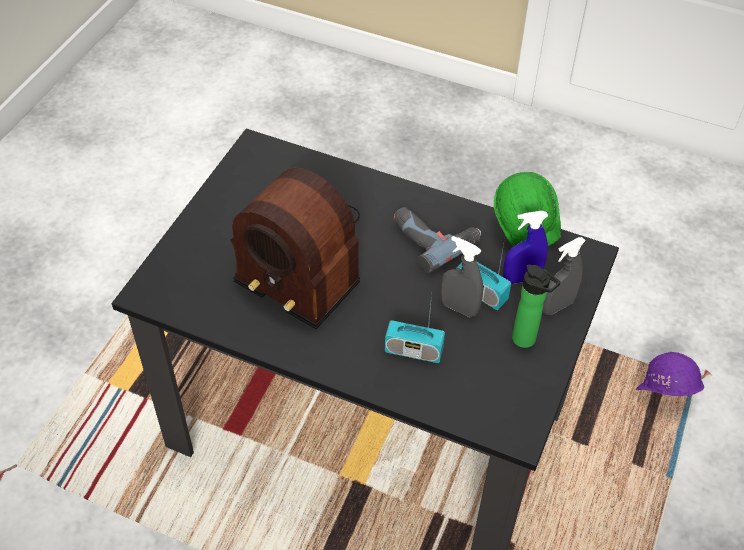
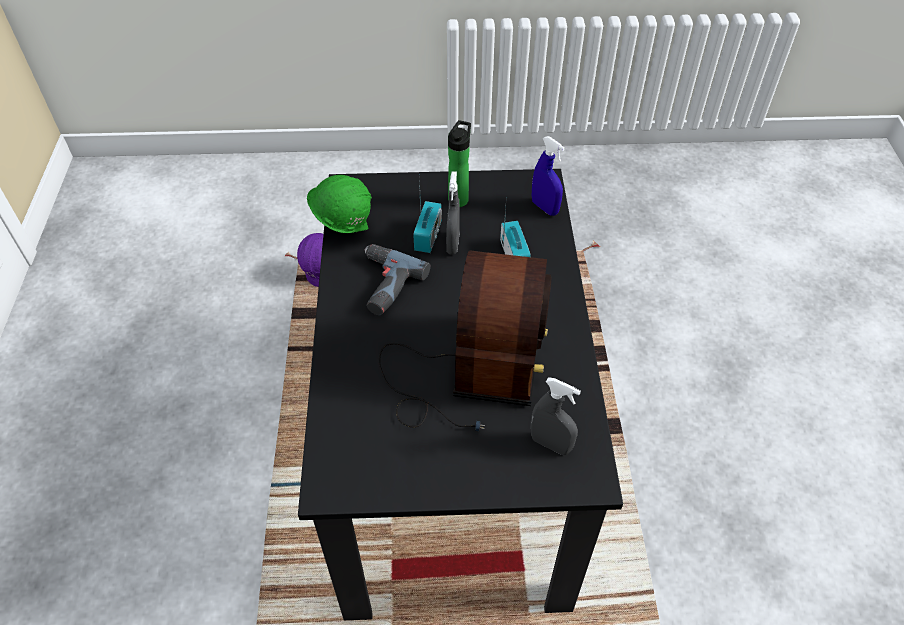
camera: 115 degrees left, 0 degrees up
blue spray bottle [503,211,548,284] -> blue spray bottle moved to [532,136,565,216]
grey spray bottle [542,237,586,315] -> grey spray bottle moved to [531,377,581,455]

